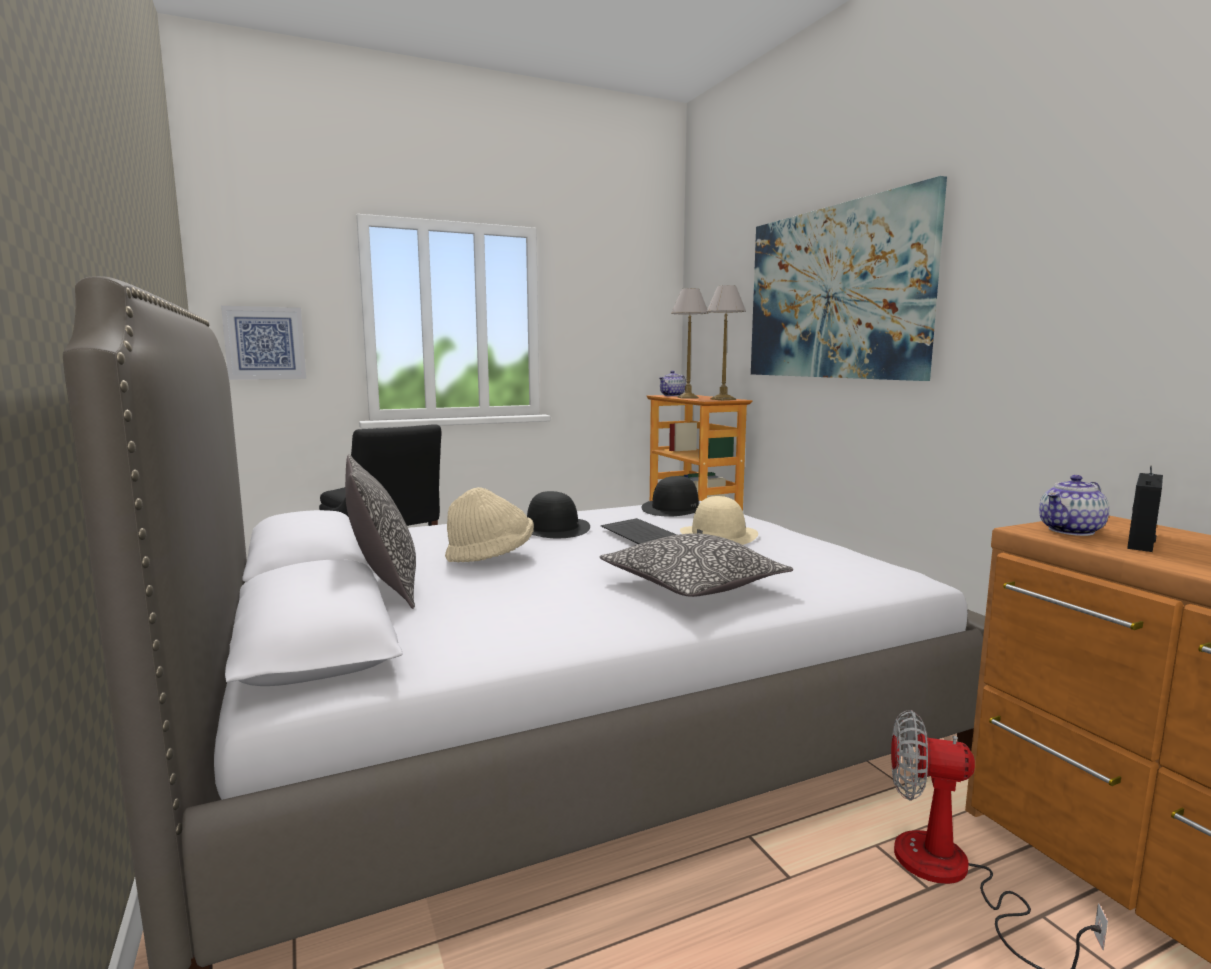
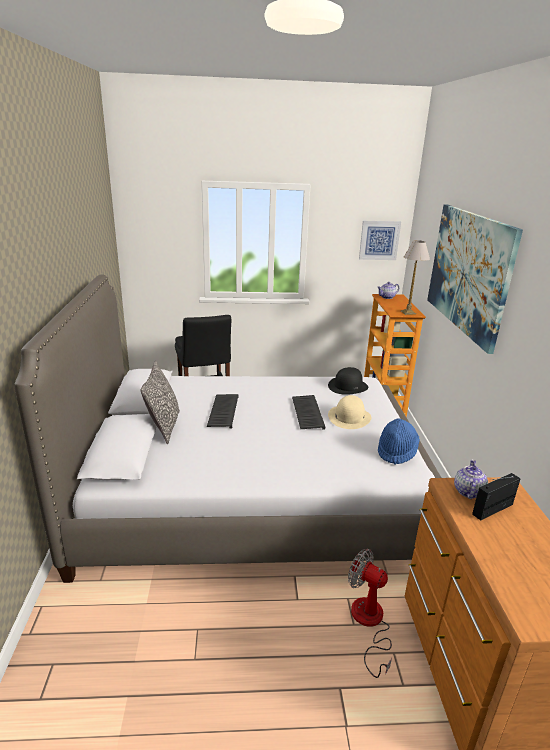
camera: 20 degrees right, 15 degrees up
picture [221,306,306,380] -> picture moved to [359,221,401,260]
beige hat [445,487,534,562] -> keyboard [207,394,239,429]
black hat [527,491,590,538] -> none
pillow [599,534,793,597] -> none
table lamp [671,288,709,399] -> none
teapot [1039,475,1109,536] -> teapot turned 120 degrees clockwise [454,459,488,499]
none -> blue hat [378,418,420,464]

